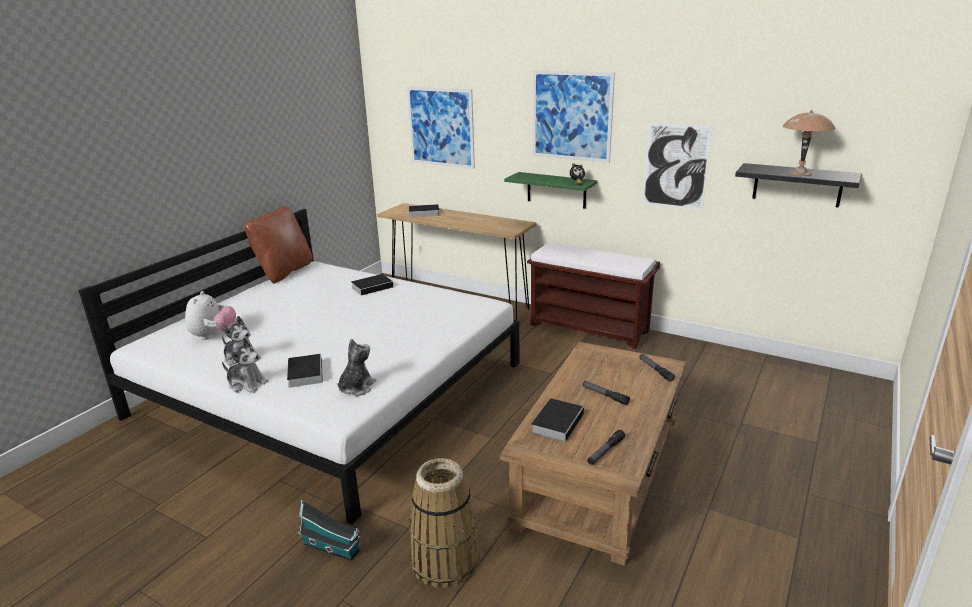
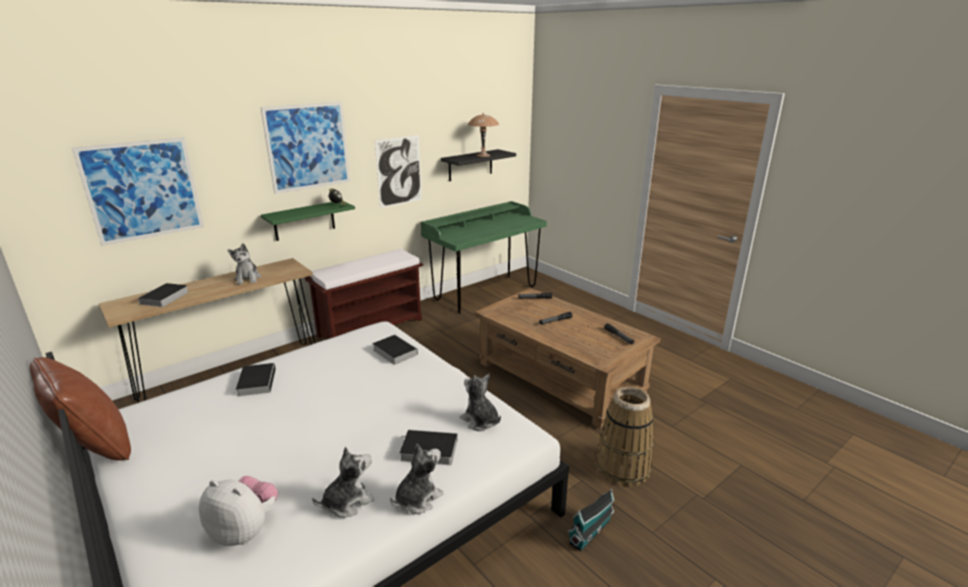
camera: 70 degrees left, 0 degrees up
book [531,398,584,442] -> book moved to [372,335,418,365]
none -> plush toy [228,243,261,285]
none -> green desk [421,201,547,314]

